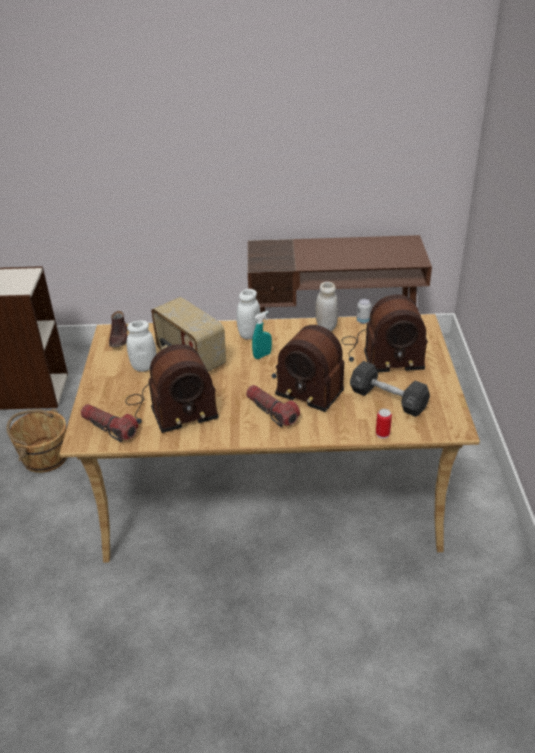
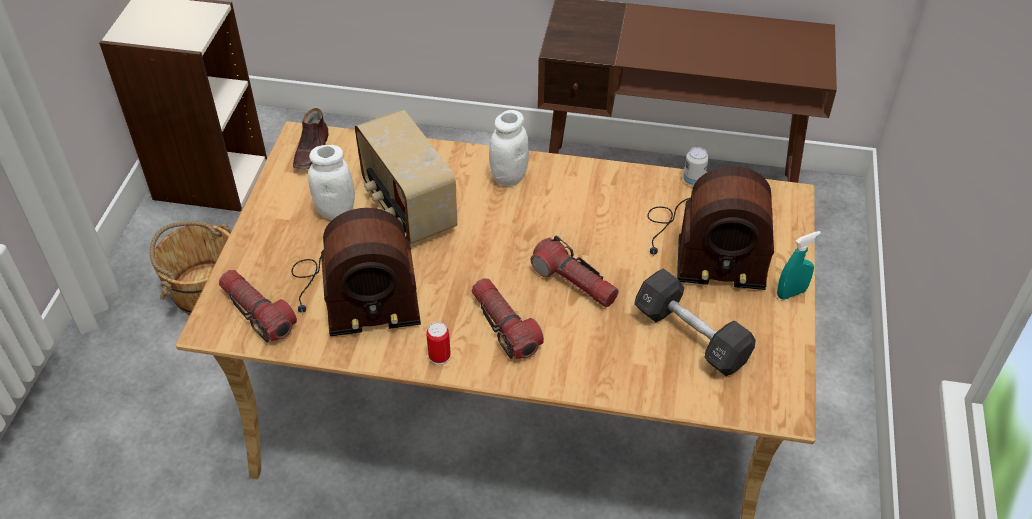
camera: 10 degrees right, 10 degrees up
turquoise spray bottle [252,311,272,359] -> turquoise spray bottle moved to [777,231,821,300]
radio [272,325,344,412] -> flashlight [531,236,619,307]
white jar [315,282,338,331] -> none
can [376,409,392,439] -> can moved to [426,322,451,365]

